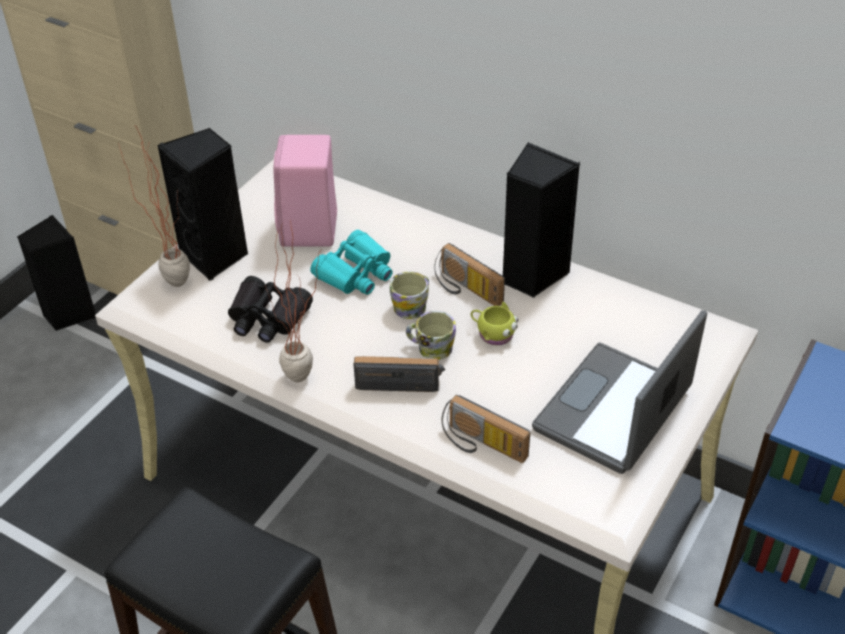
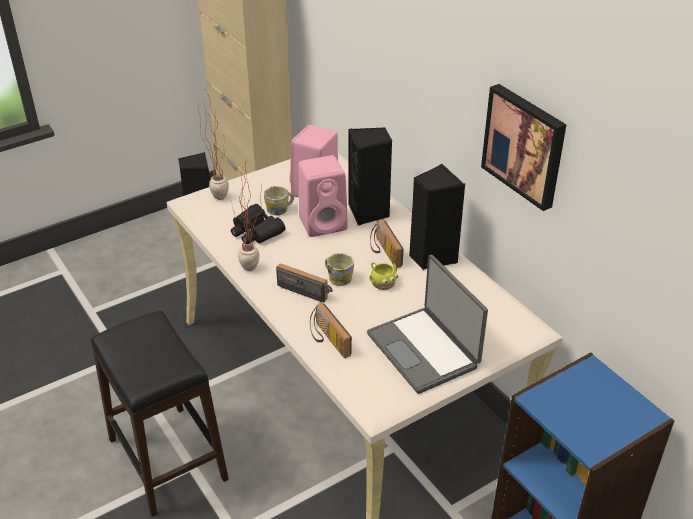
camera: 25 degrees right, 5 degrees down
black speaker [158,128,248,281] -> black speaker moved to [348,128,393,226]
turquoise binoculars [310,230,393,295] -> pink speaker [298,155,348,237]
mug [390,271,429,319] -> mug moved to [264,186,294,216]
laptop [532,310,707,474] -> laptop turned 90 degrees counterclockwise [367,255,488,394]
none -> picture [481,84,567,211]

